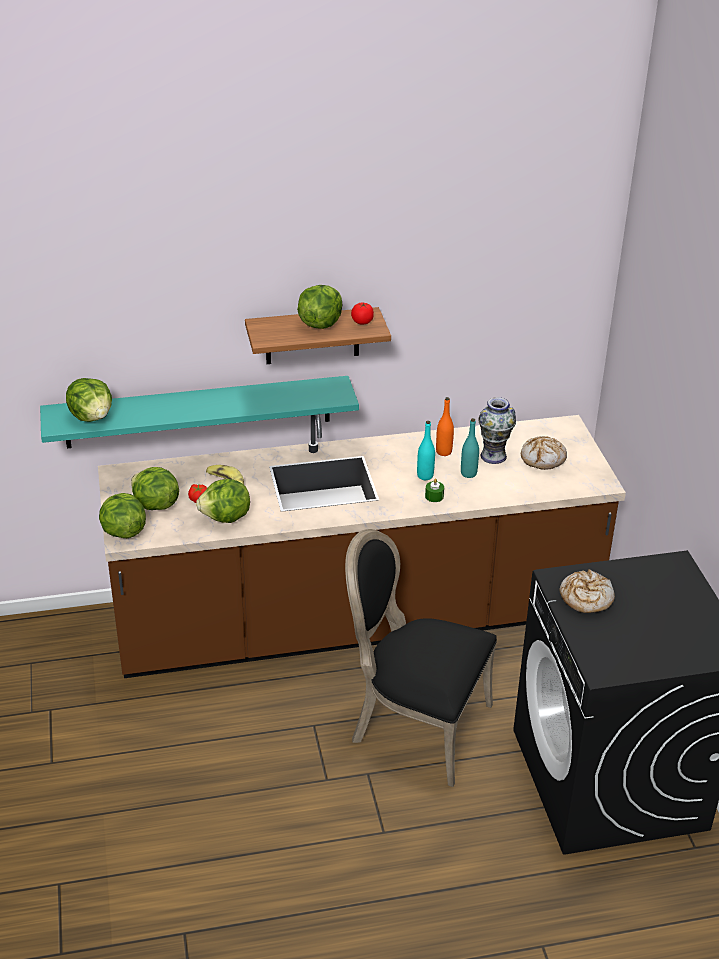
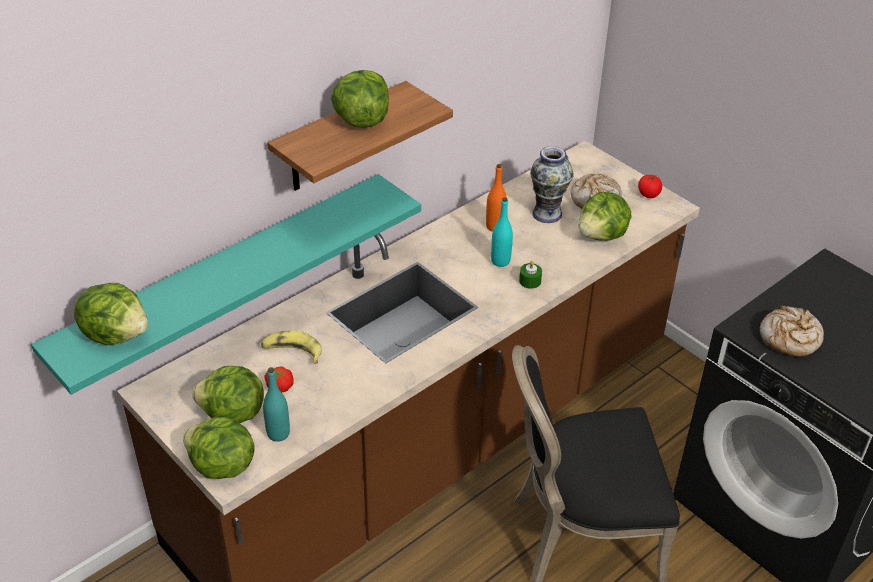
camera: 30 degrees left, 5 degrees up
lettuce [196,479,250,523] -> lettuce moved to [579,192,631,241]
tomato [351,303,374,325] -> tomato moved to [638,175,662,198]
turquoise bottle [461,418,479,478] -> turquoise bottle moved to [263,367,290,442]

